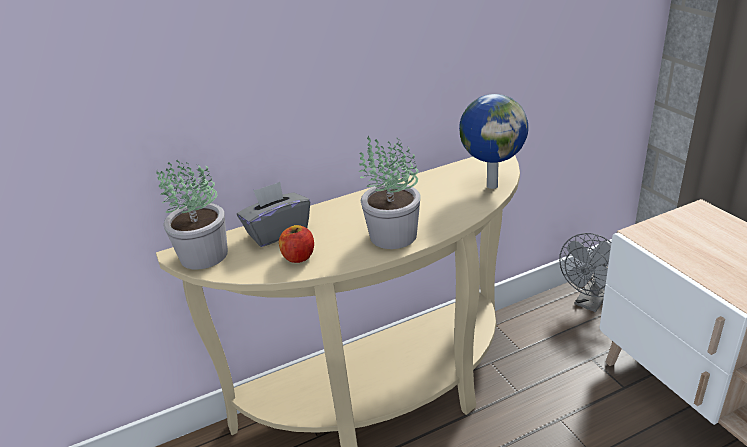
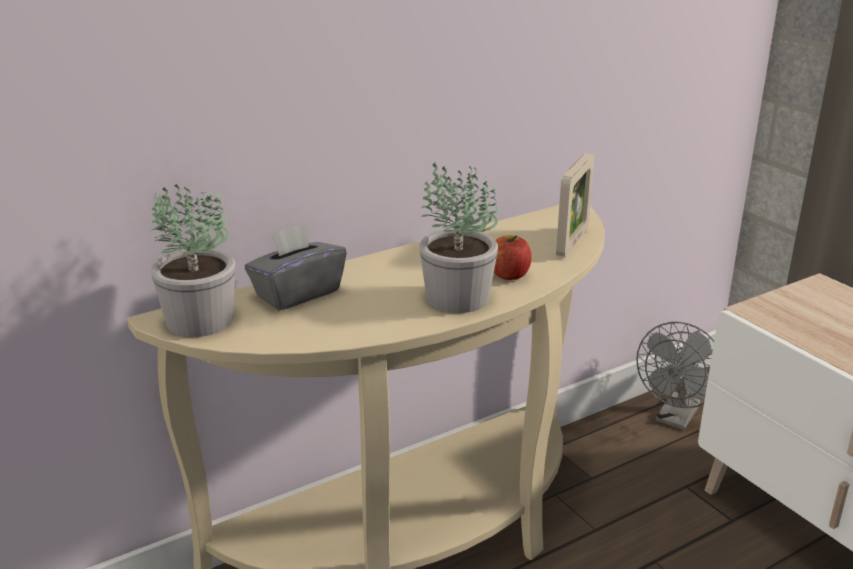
camera: 10 degrees left, 5 degrees down
apple [279,225,314,263] -> apple moved to [494,235,531,280]
globe [459,94,529,189] -> picture frame [556,153,594,257]

